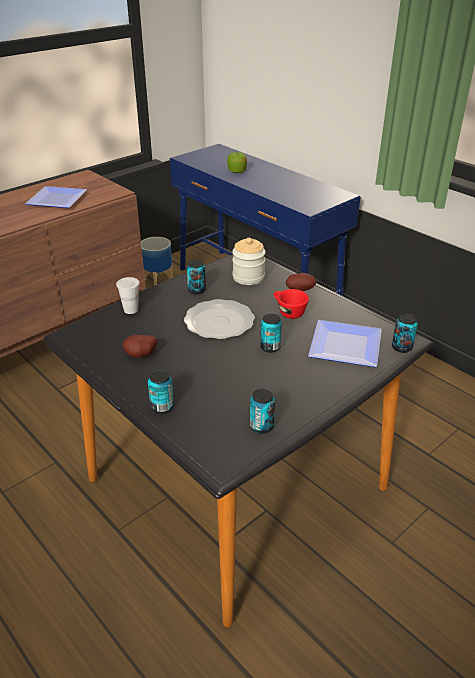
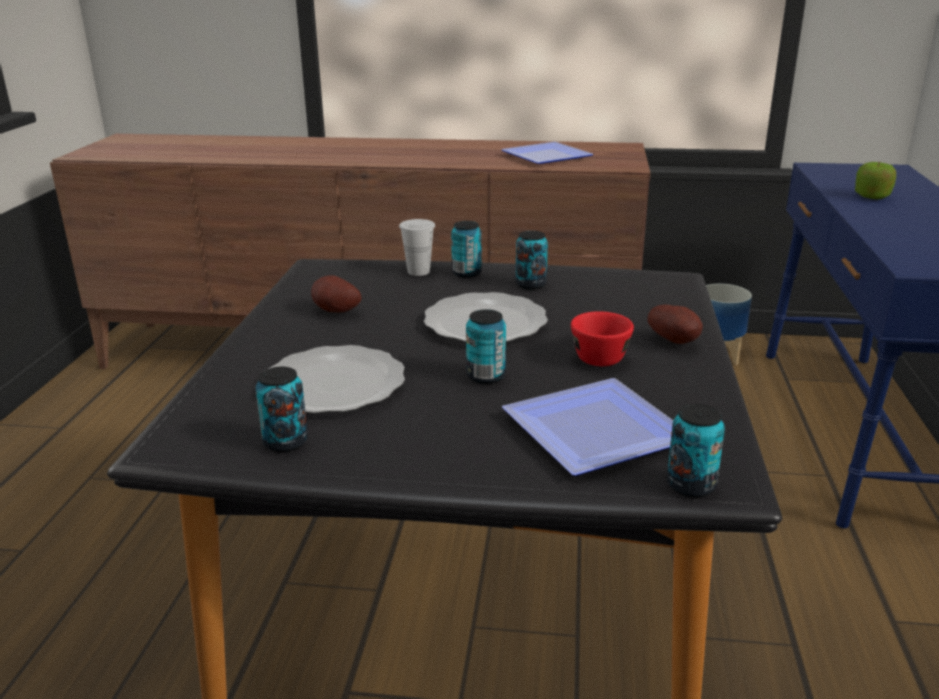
camera: 50 degrees right, 10 degrees down
can [148,370,174,414] -> can moved to [451,221,482,278]
jar [232,238,266,285] -> none
none -> plate [268,345,405,414]

